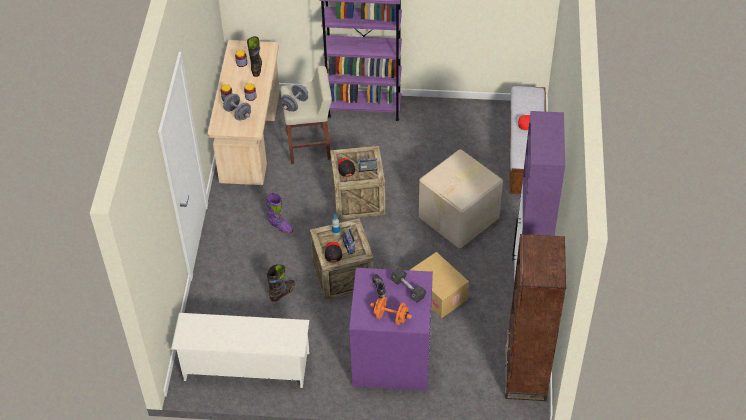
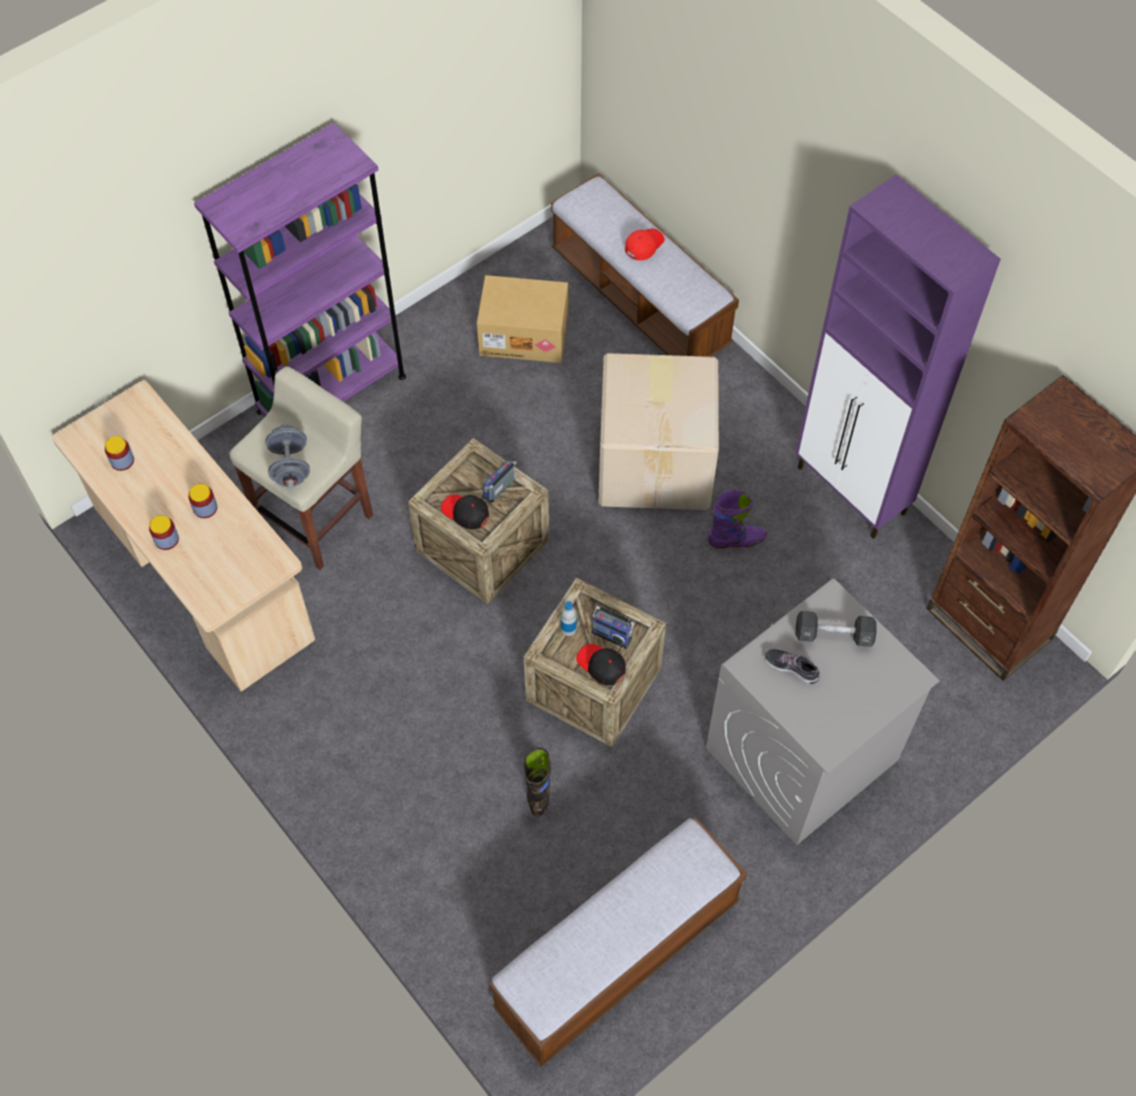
camera: 45 degrees left, 10 degrees up
white shoe rack [171,313,309,388] -> bench [489,817,747,1067]
grey dumbbell [223,94,251,121] -> none
black boot [247,36,262,77] -> none
purple boot [266,192,294,234] -> purple boot moved to [708,490,767,548]
purple washing machine [349,268,433,391] -> grey washing machine [706,578,940,845]
orange dumbbell [370,296,412,325] -> none
cardboard box [410,252,469,318] -> cardboard box moved to [477,275,568,363]

